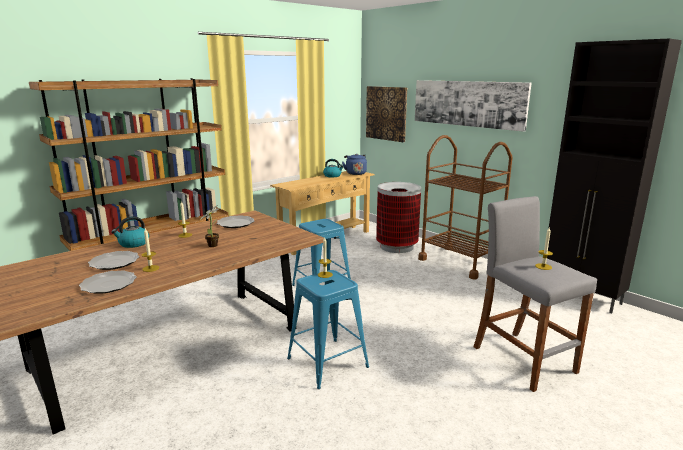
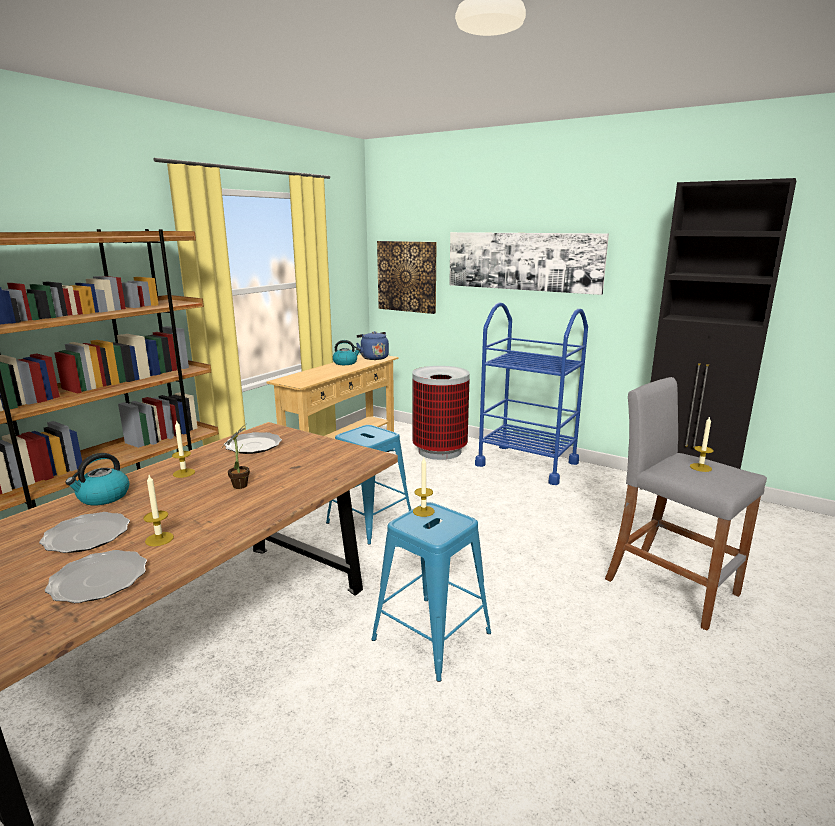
camera: 15 degrees left, 0 degrees up
brown cart [418,135,513,280] -> blue cart [475,303,588,485]

